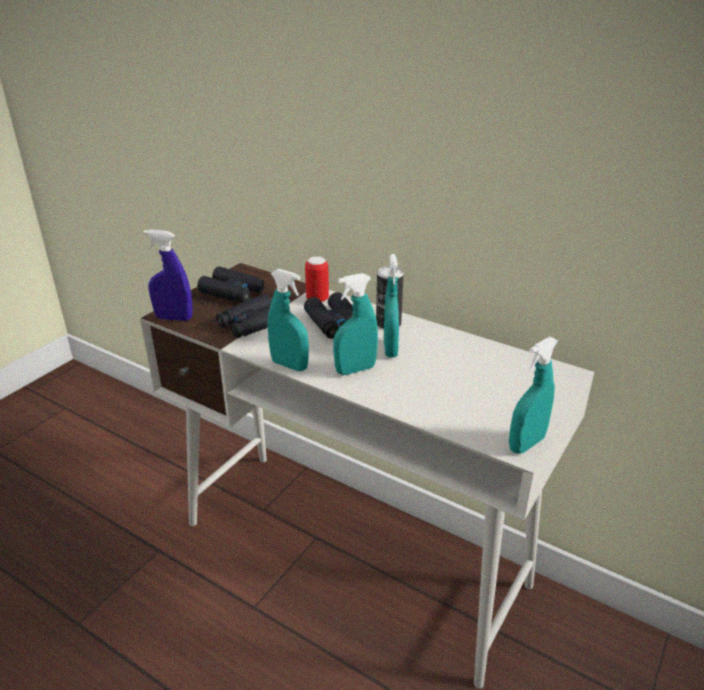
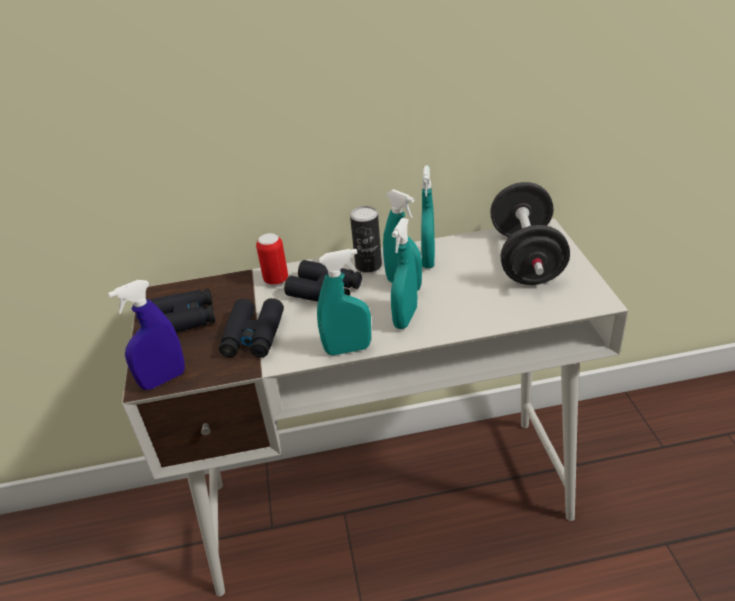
camera: 40 degrees left, 5 degrees up
turquoise spray bottle [509,337,558,454] -> turquoise spray bottle moved to [421,165,435,268]
none -> black dumbbell [490,182,570,285]

